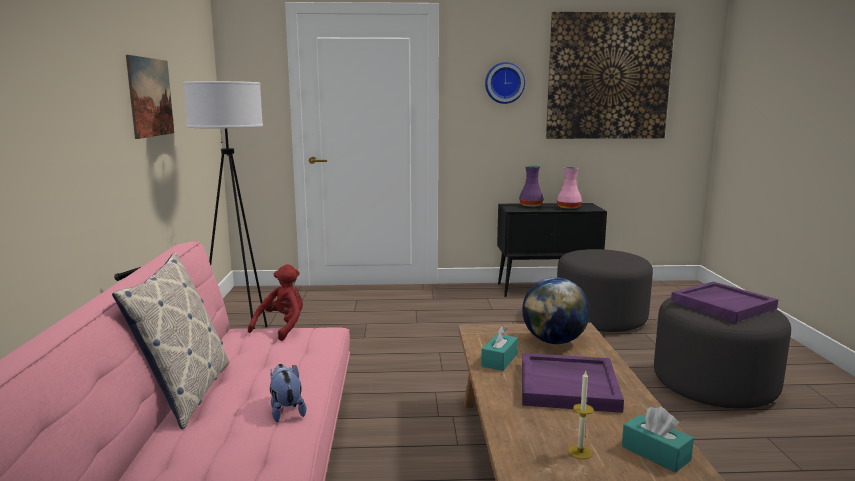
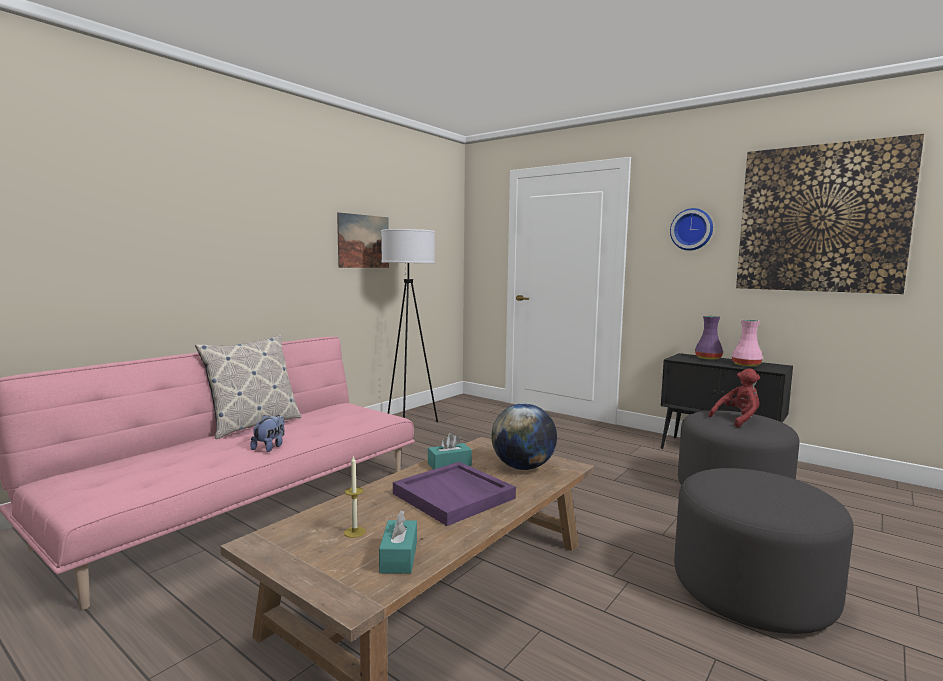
camera: 40 degrees right, 5 degrees down
red plush toy [248,264,303,341] -> red plush toy moved to [708,368,760,428]
purple tray [671,282,778,322] -> none

